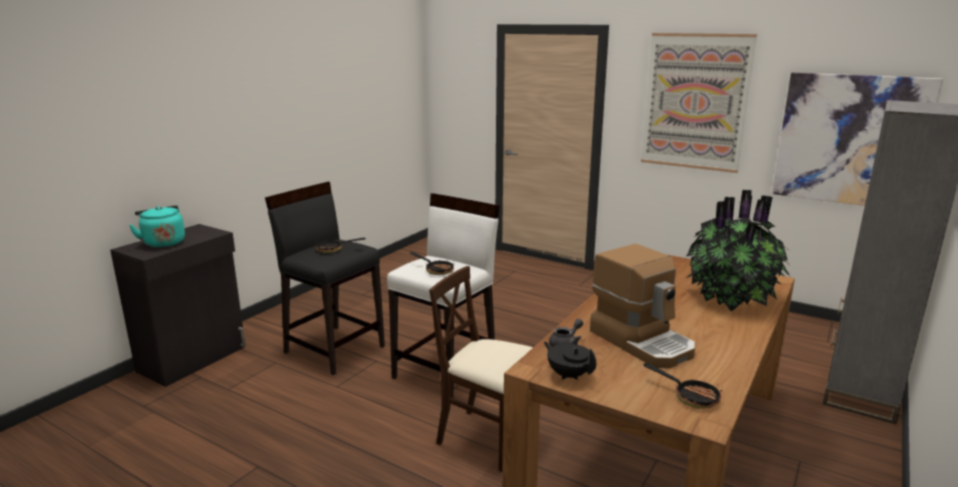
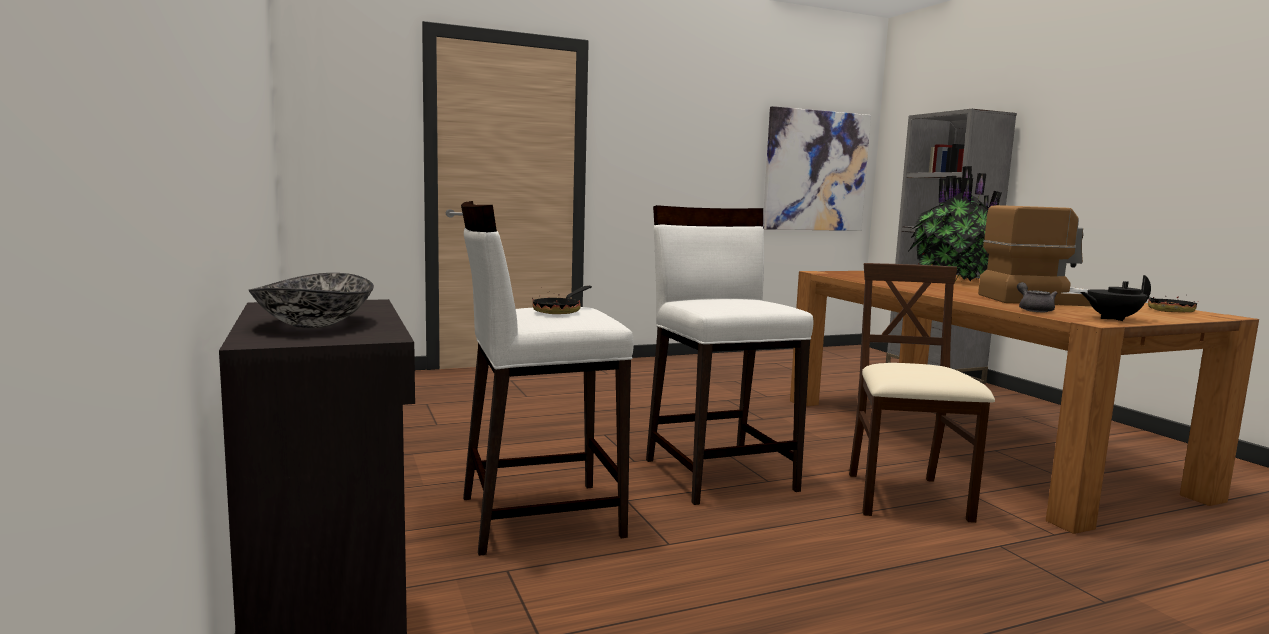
camera: 55 degrees left, 10 degrees down
turquoise kettle [129,205,185,248] -> bowl [248,273,374,328]
black stool [265,182,385,375] -> white stool [461,201,634,556]
frying pan [410,252,454,275] -> none
beige chair [429,266,533,473] -> beige chair turned 120 degrees clockwise [849,263,995,523]
picture [641,33,757,173] -> none

